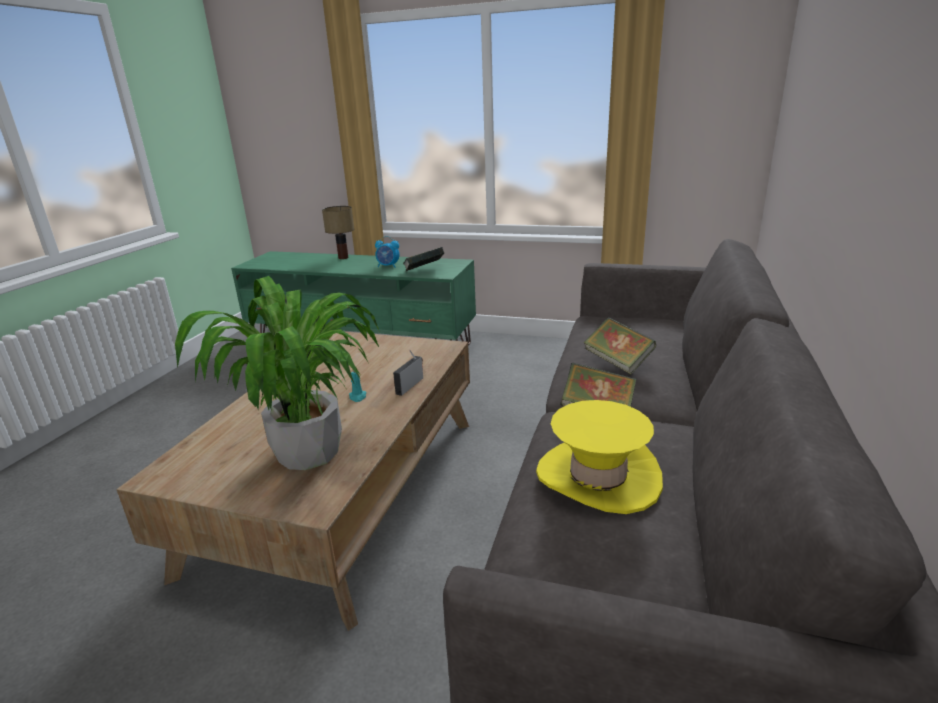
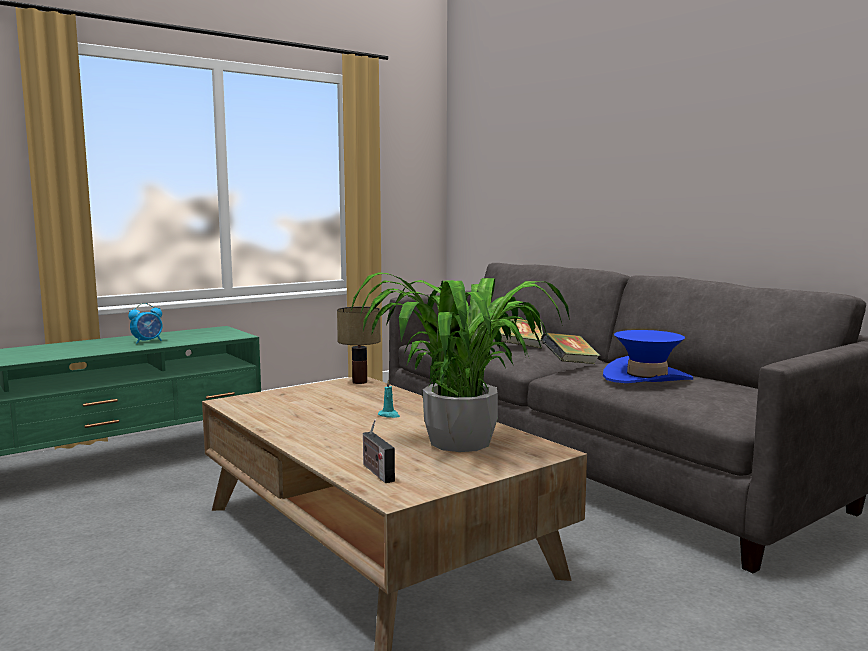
camera: 55 degrees left, 15 degrees down
table lamp [322,206,354,259] -> table lamp moved to [337,306,381,384]
radio [393,350,423,396] -> radio moved to [363,420,395,483]
book [403,247,444,271] -> none
yellow hat [536,400,663,514] -> blue hat [603,330,693,383]

